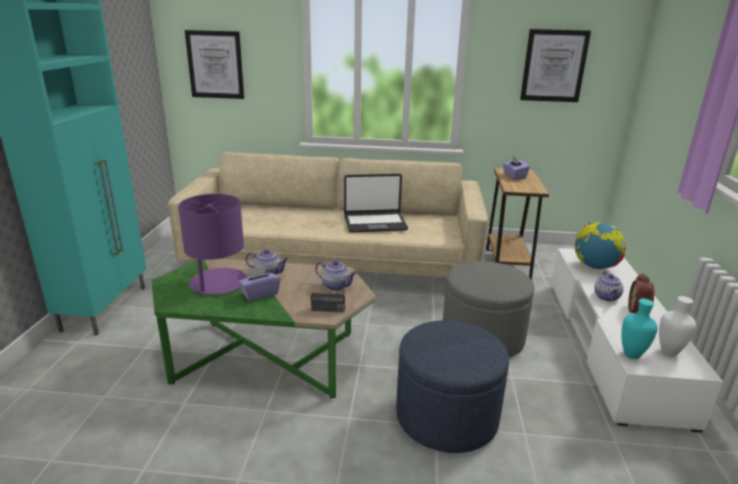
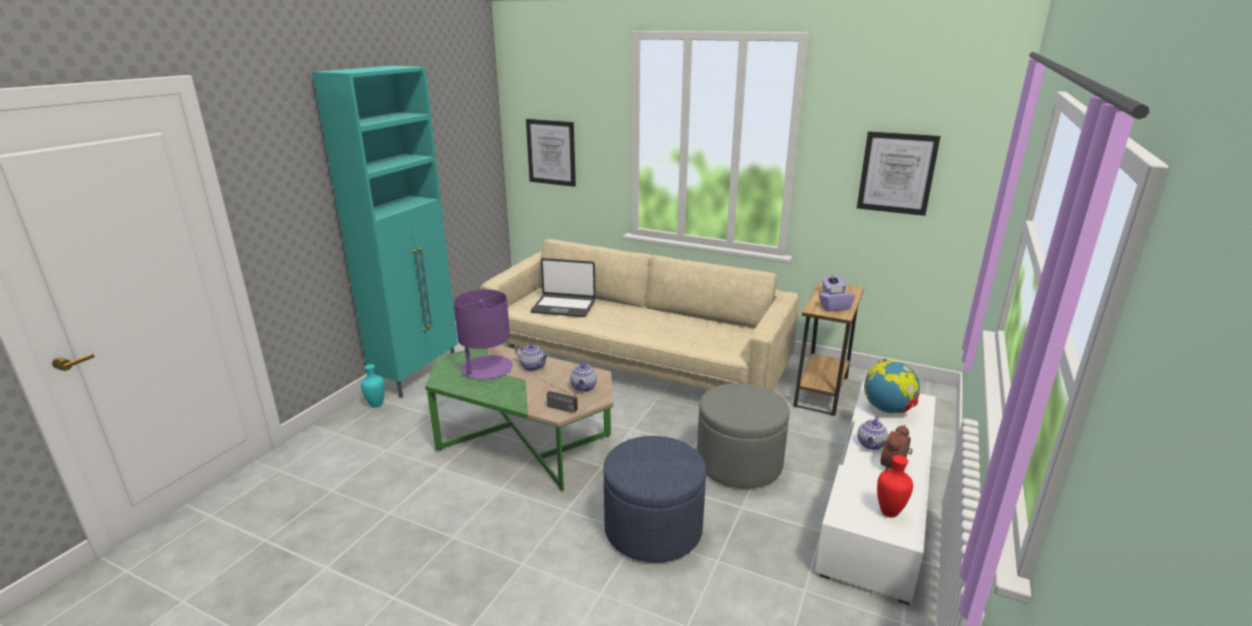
camera: 20 degrees right, 0 degrees up
purple tissue box [238,266,281,302] -> purple tissue box moved to [819,284,855,311]
teapot [315,261,357,291] -> teapot turned 45 degrees clockwise [570,361,597,392]
laptop [344,174,408,233] -> laptop moved to [531,258,596,317]
turquoise vase [621,299,658,359] -> turquoise vase moved to [361,364,385,408]
white vase [659,296,696,356] -> red vase [877,455,913,518]

